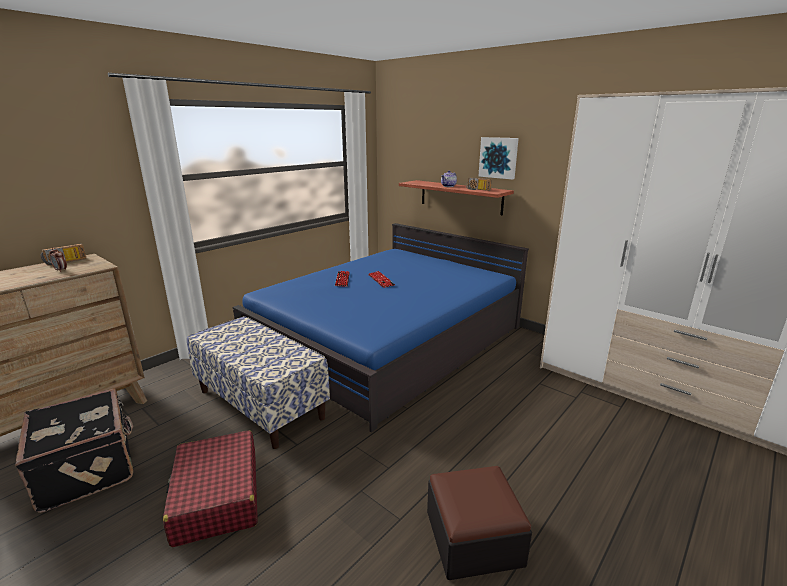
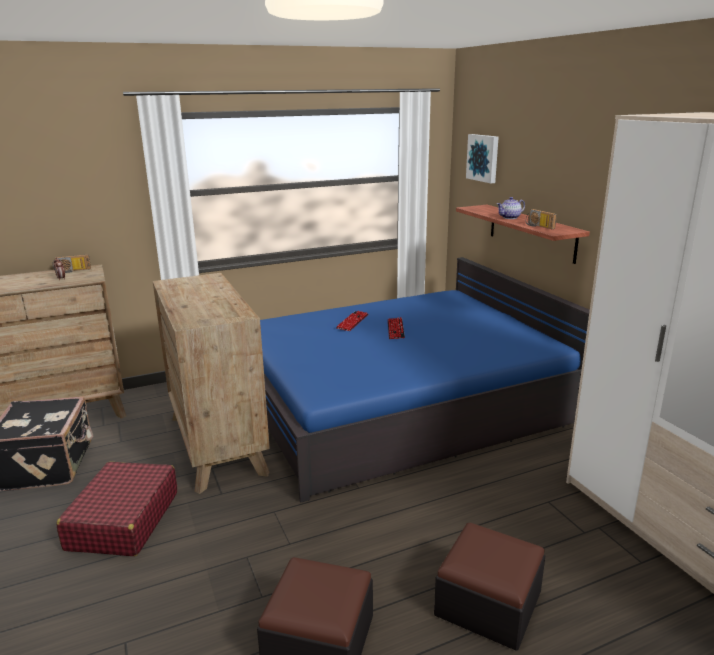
camera: 25 degrees right, 0 degrees up
bench [187,316,330,449] -> brown dresser [153,273,270,494]
picture [478,137,519,179] -> picture moved to [466,134,499,183]
none -> ottoman [434,522,545,651]

